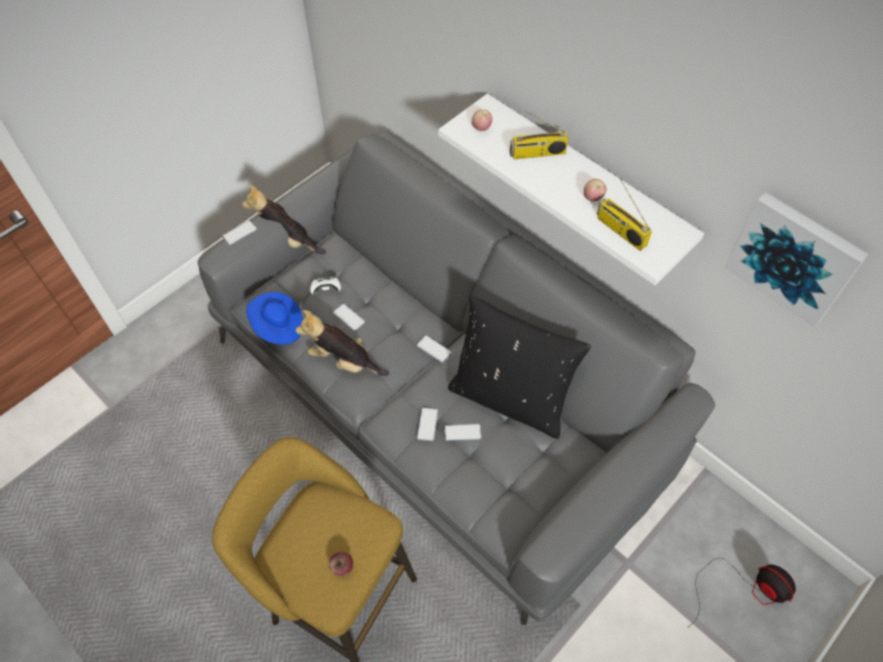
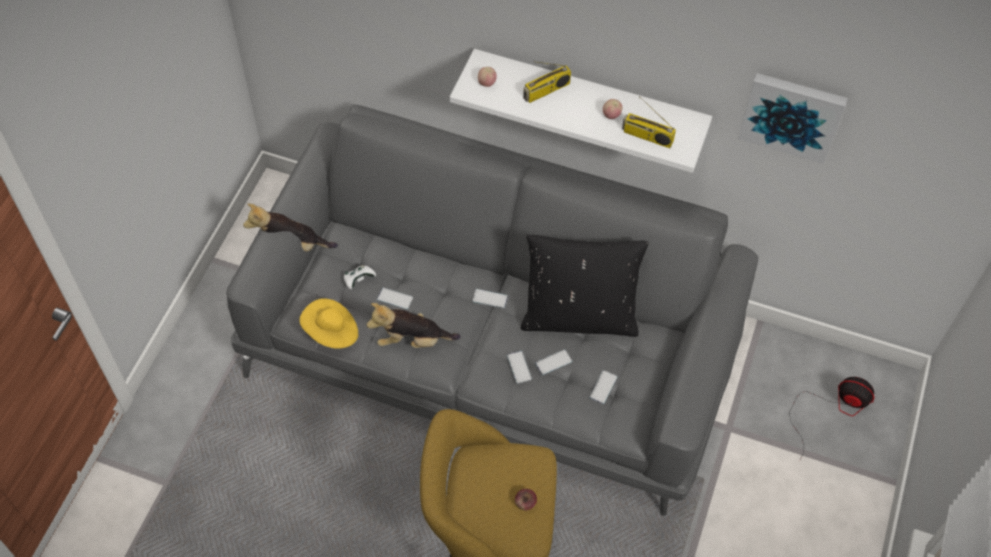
camera: 25 degrees left, 0 degrees up
phone [222,220,257,245] -> phone moved to [589,370,617,404]
blue hat [246,292,303,345] -> yellow hat [299,298,358,349]

